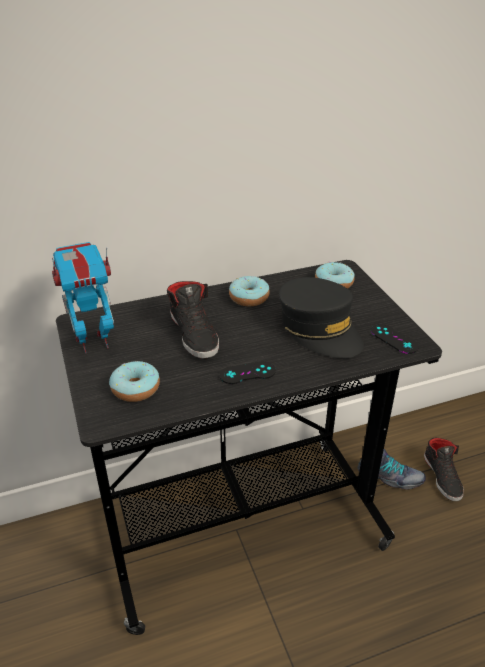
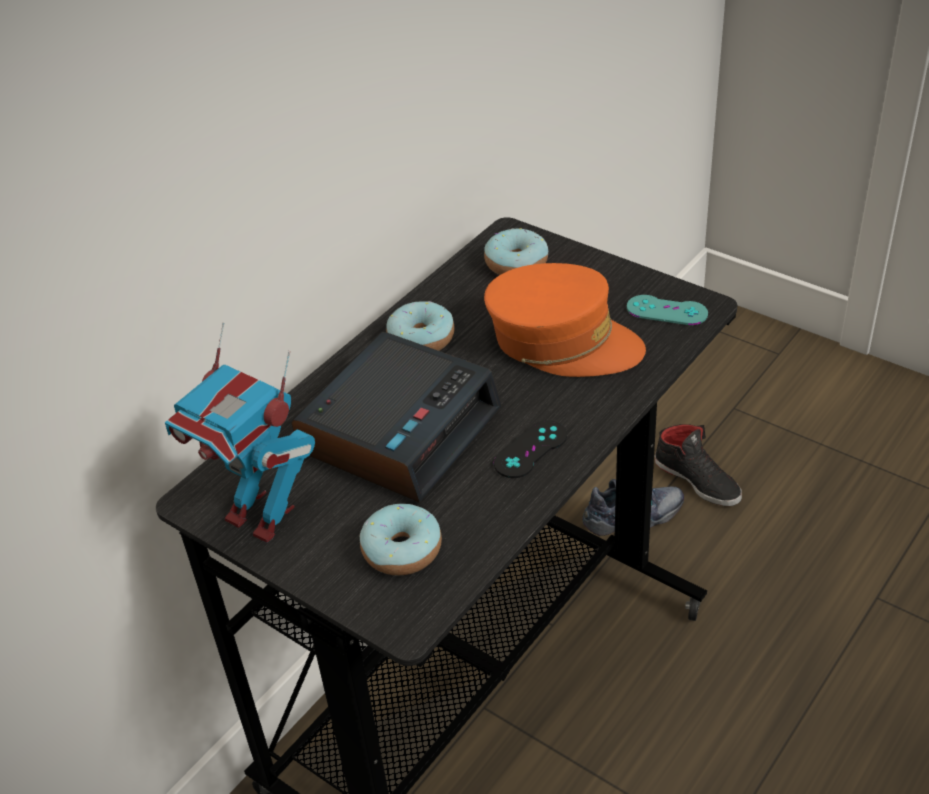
camera: 30 degrees left, 5 degrees up
toy robot [52,242,114,354] -> toy robot turned 90 degrees counterclockwise [165,323,315,543]
black shoe [167,281,219,359] -> alarm clock [292,332,502,503]
black cap [279,277,364,358] -> orange cap [484,263,646,377]
black game controller [371,324,419,354] -> turquoise game controller [627,295,708,325]

